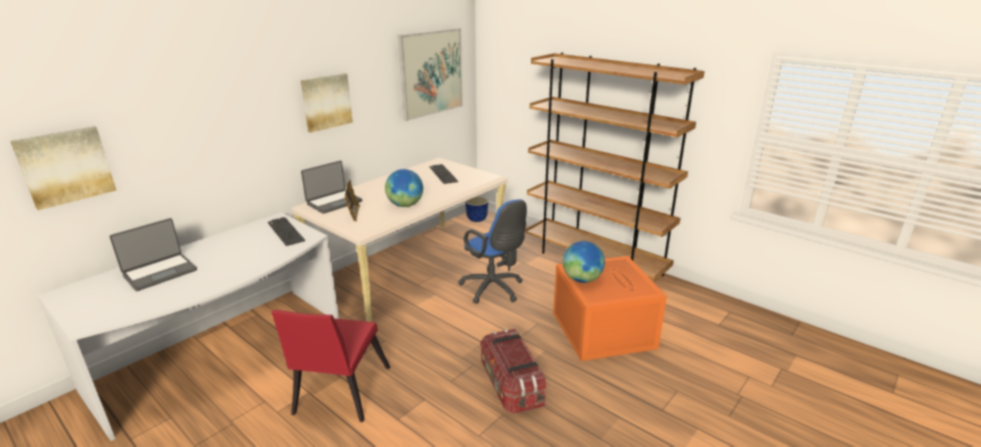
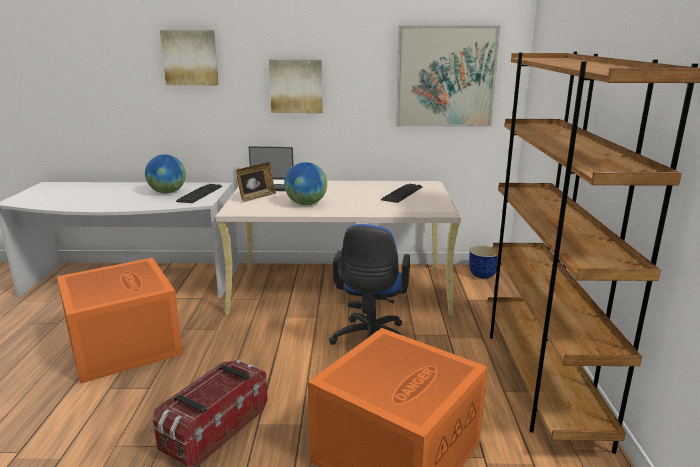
camera: 50 degrees right, 5 degrees down
picture [10,126,116,210] -> picture moved to [160,30,219,85]
laptop [109,218,197,291] -> none
red chair [271,310,390,422] -> orange storage box [57,258,183,384]
globe [563,241,605,283] -> globe moved to [145,154,186,194]

